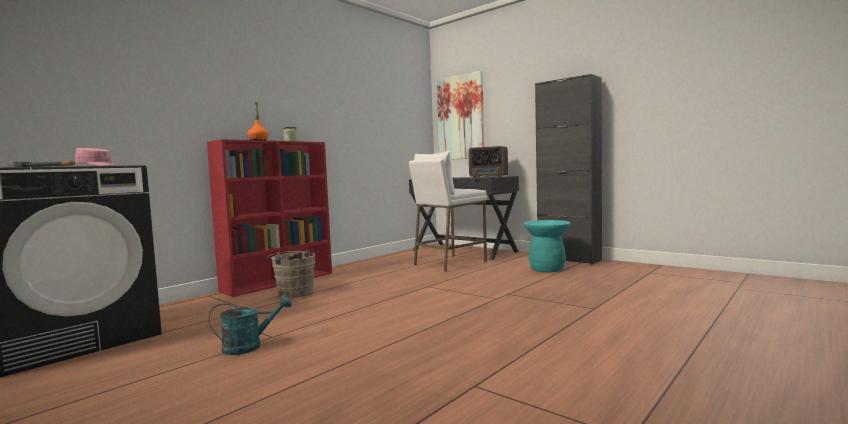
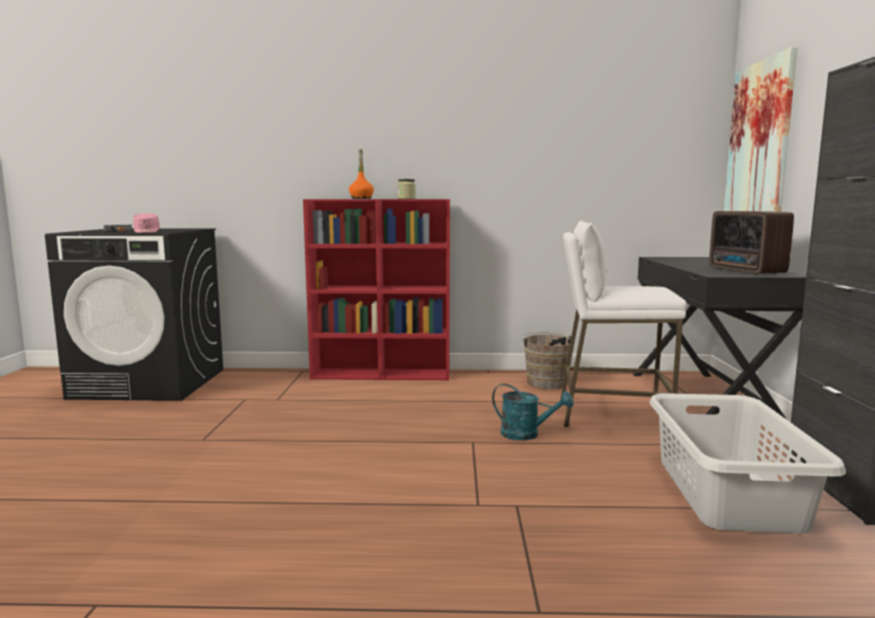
camera: 50 degrees right, 5 degrees up
turquoise watering can [209,295,292,355] -> turquoise watering can moved to [492,384,573,440]
brown bucket [267,250,315,298] -> brown bucket moved to [522,332,571,389]
turquoise stool [523,220,571,272] -> grey laundry basket [650,393,846,533]

